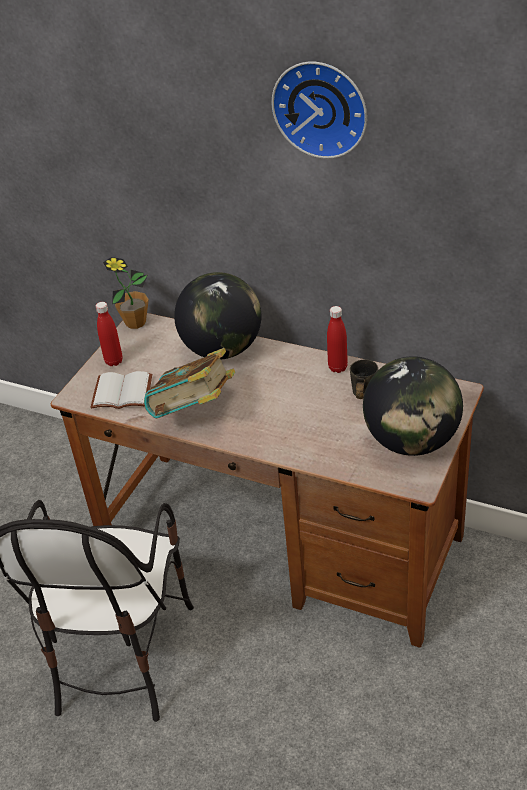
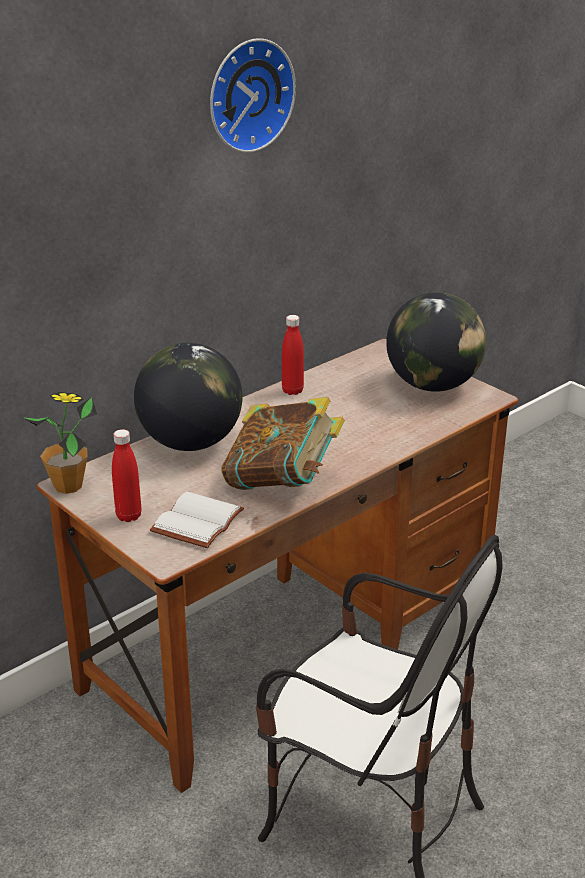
camera: 70 degrees left, 10 degrees down
grey mug [350,360,378,399] -> none

